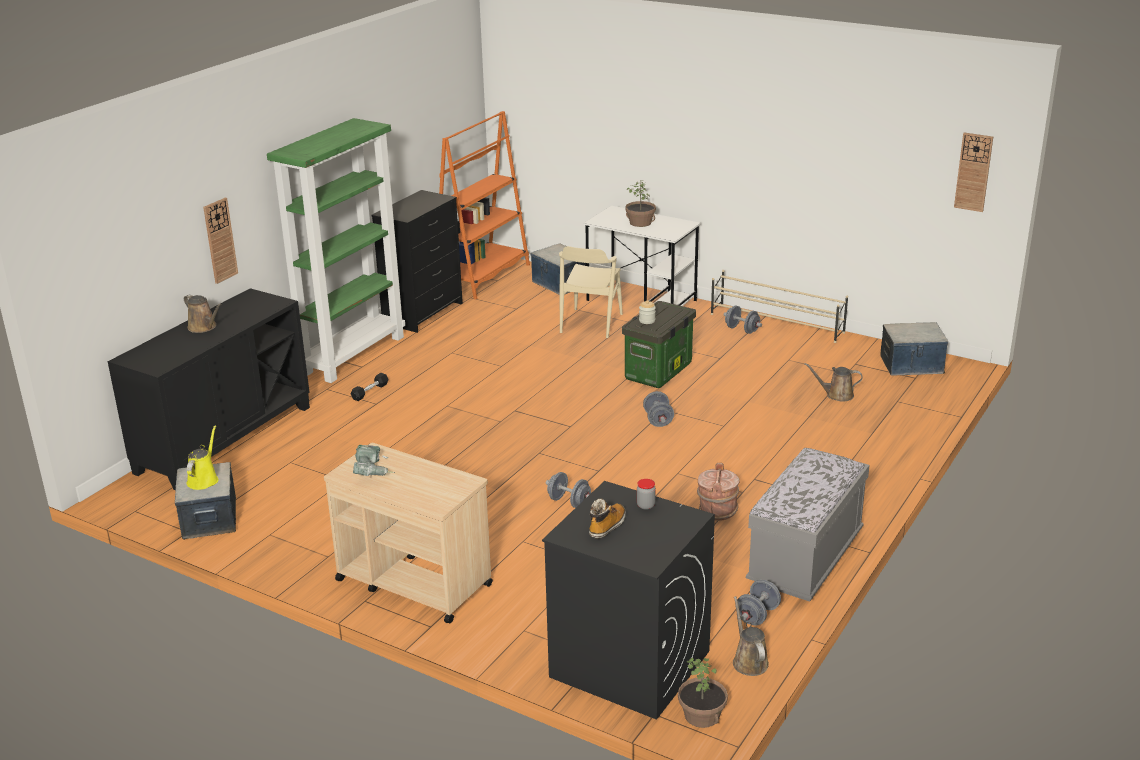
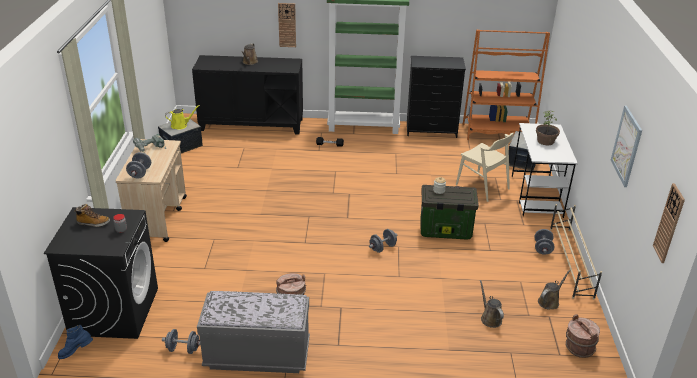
camera: 60 degrees right, 5 degrees up
grey dumbbell [546,472,591,508] -> grey dumbbell moved to [126,152,151,179]
beige chair [559,246,623,338] -> beige chair turned 120 degrees counterclockwise [456,133,514,202]
potted plant [678,658,728,728] -> blue boot [58,325,93,359]
brown watering can [733,596,769,676] -> brown watering can moved to [538,270,571,310]
storage box [880,322,948,375] -> brown bucket [566,314,600,358]
none -> picture [611,105,642,187]

